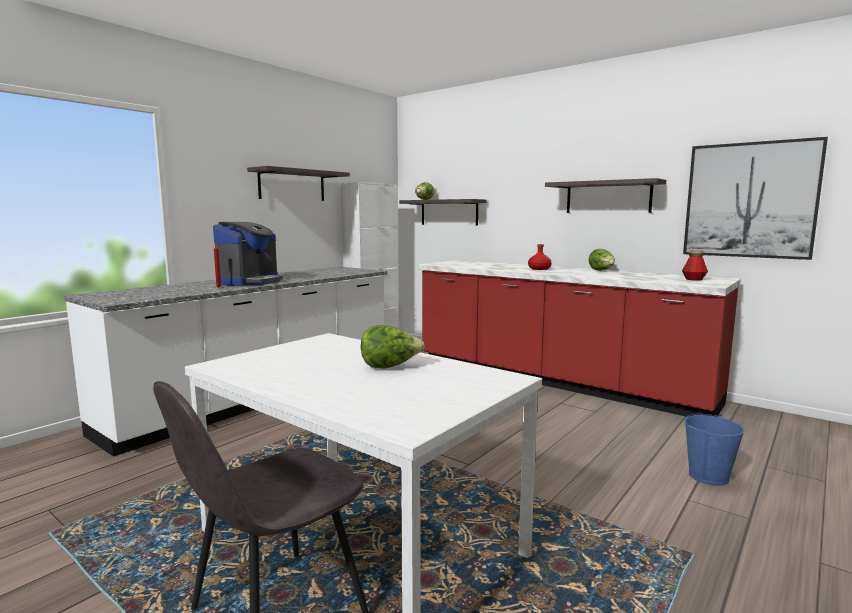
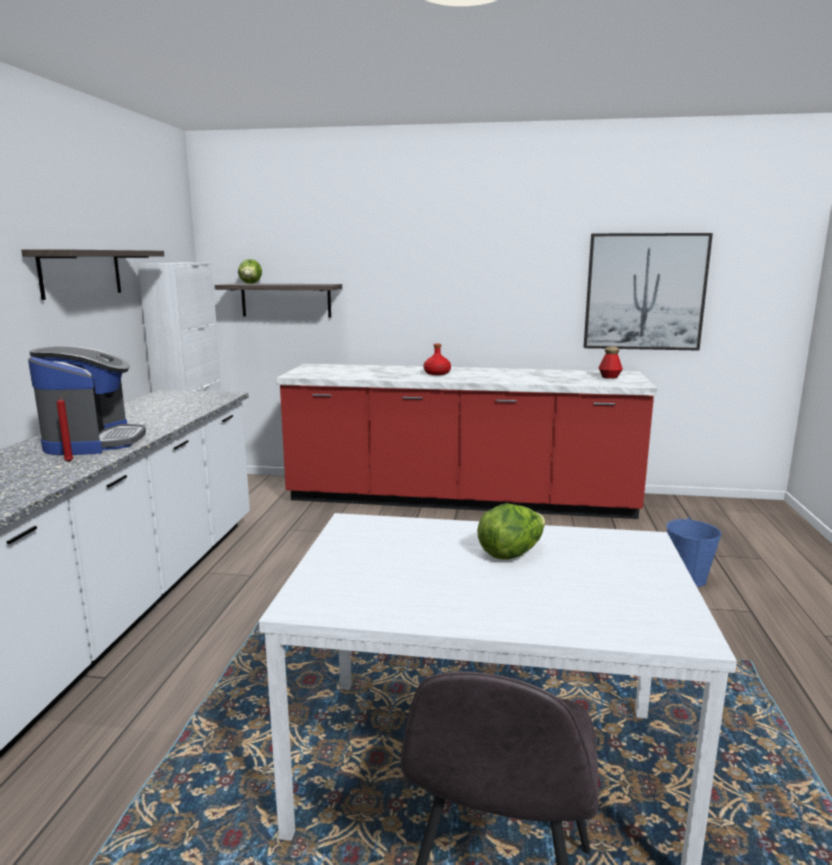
camera: 30 degrees left, 5 degrees up
shelf [545,178,666,213] -> none
lettuce [589,249,615,271] -> none

